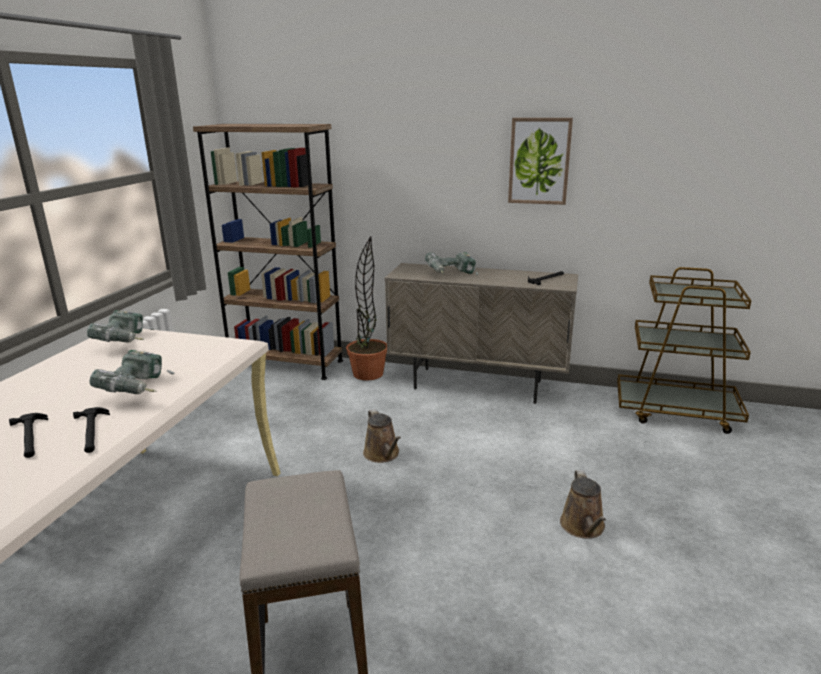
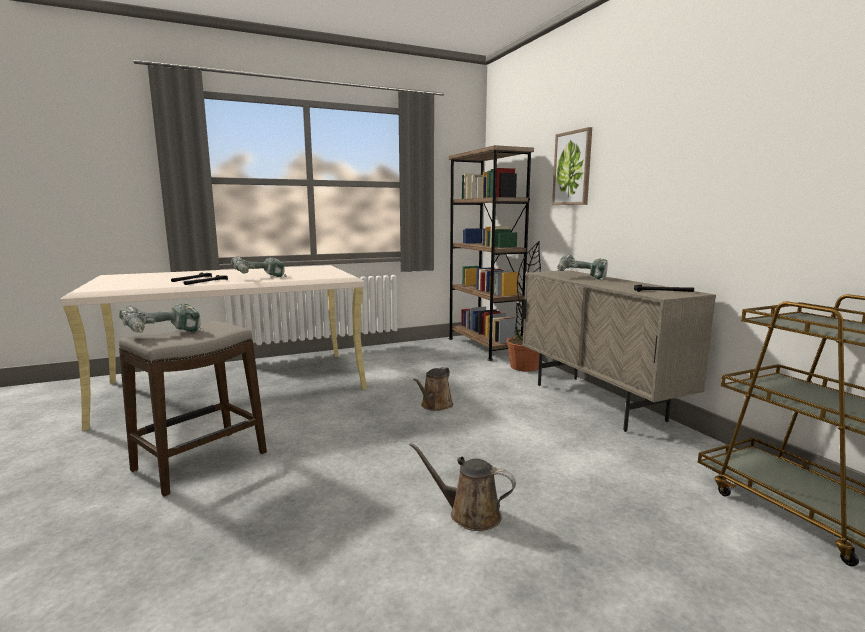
camera: 50 degrees right, 10 degrees down
power drill [87,310,154,343] -> power drill moved to [119,304,204,333]
picture [508,118,573,205] -> picture moved to [552,127,592,205]
brown watering can [560,470,606,539] -> brown watering can turned 60 degrees clockwise [409,443,516,531]

